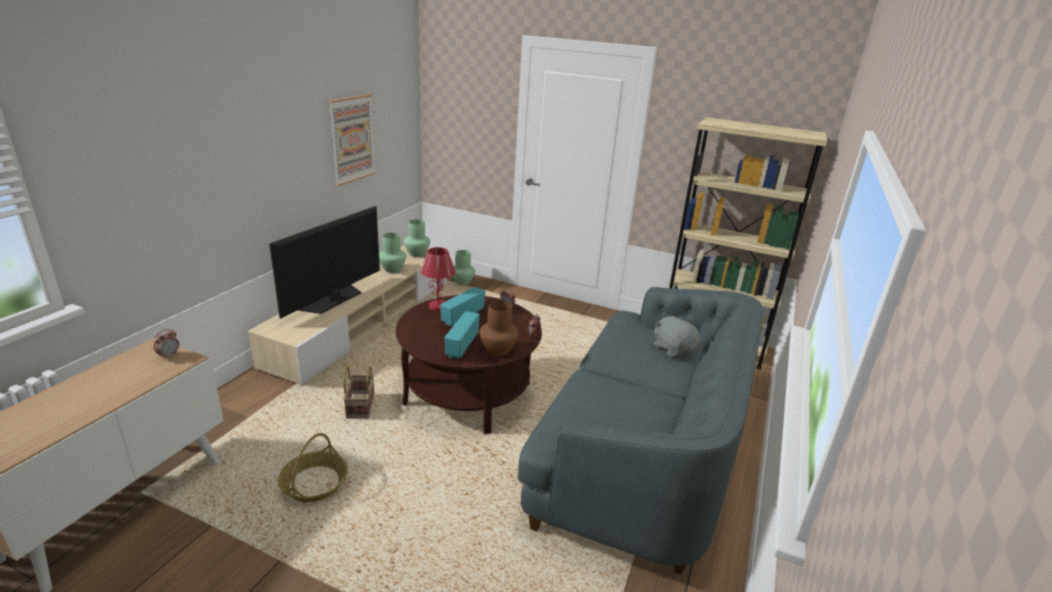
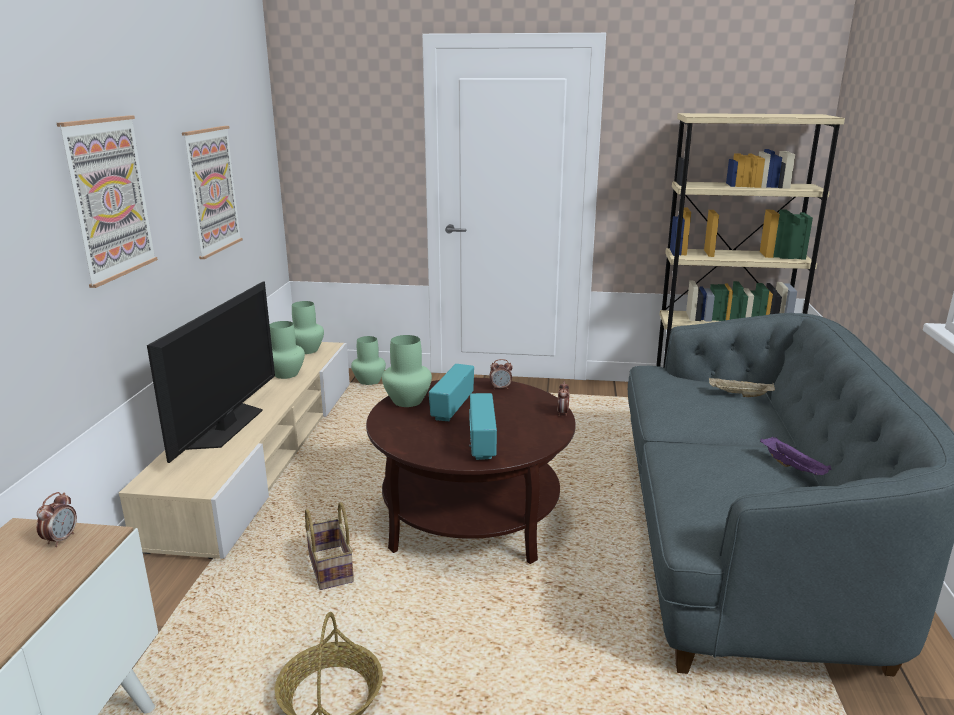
camera: 15 degrees left, 5 degrees down
red table lamp [421,247,455,311] -> green vase [382,335,432,407]
brown vase [480,300,518,356] -> none
grey plush toy [654,316,700,357] -> beige tray [709,378,775,397]
none -> picture [57,116,158,288]
none -> purple tray [760,437,831,475]

